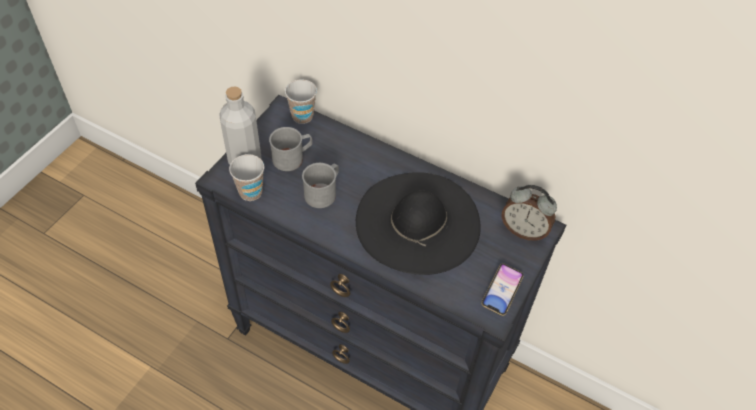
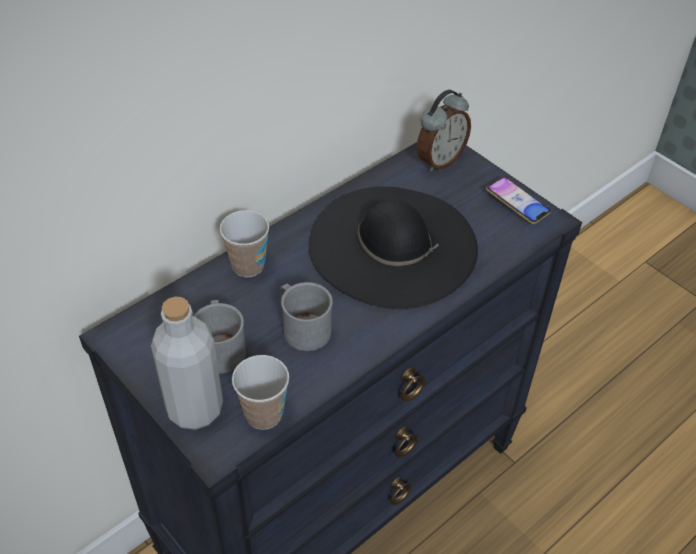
camera: 70 degrees left, 5 degrees down
cup [285,79,317,124] -> cup moved to [220,210,269,277]

